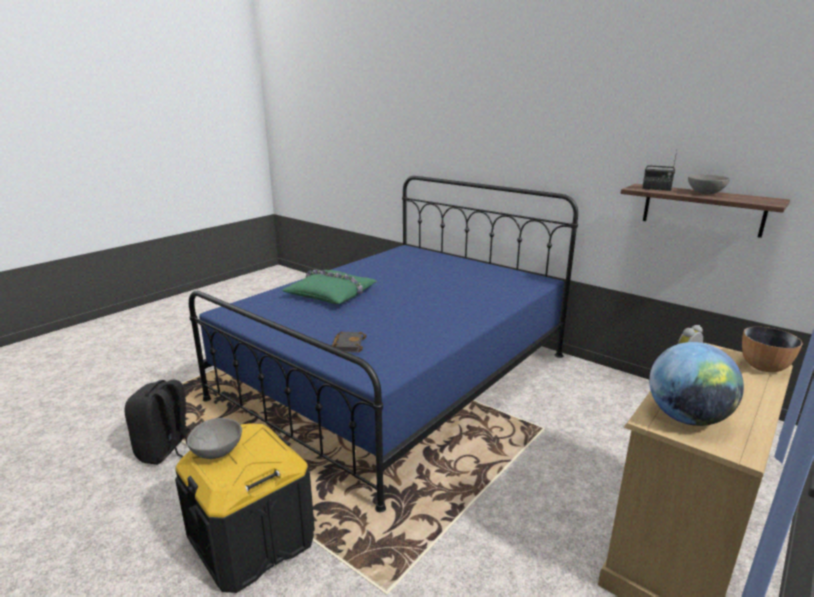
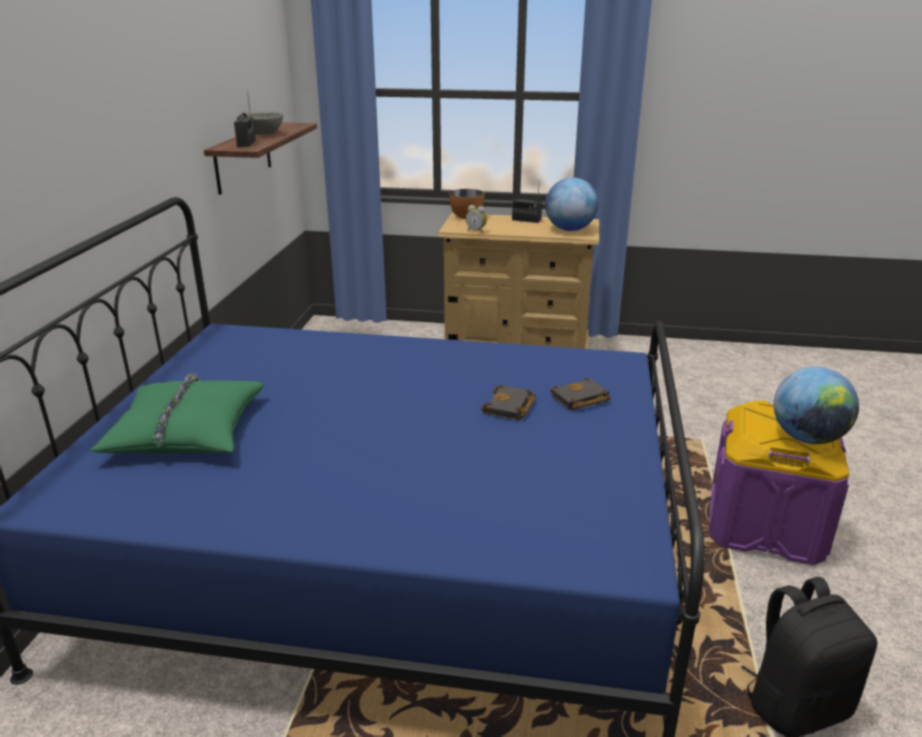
camera: 120 degrees left, 5 degrees up
black storage box [175,423,315,593] -> purple storage box [709,400,849,565]
grey bowl [187,418,242,459] -> globe [774,367,859,444]
green pillow [282,270,377,304] -> green pillow moved to [89,373,264,453]
none -> black book [481,385,536,420]
none -> radio [512,191,542,223]

